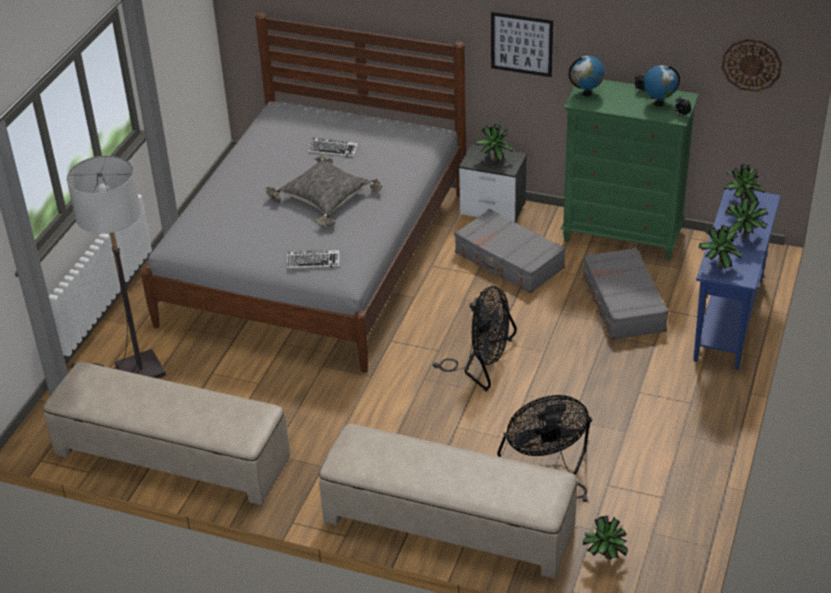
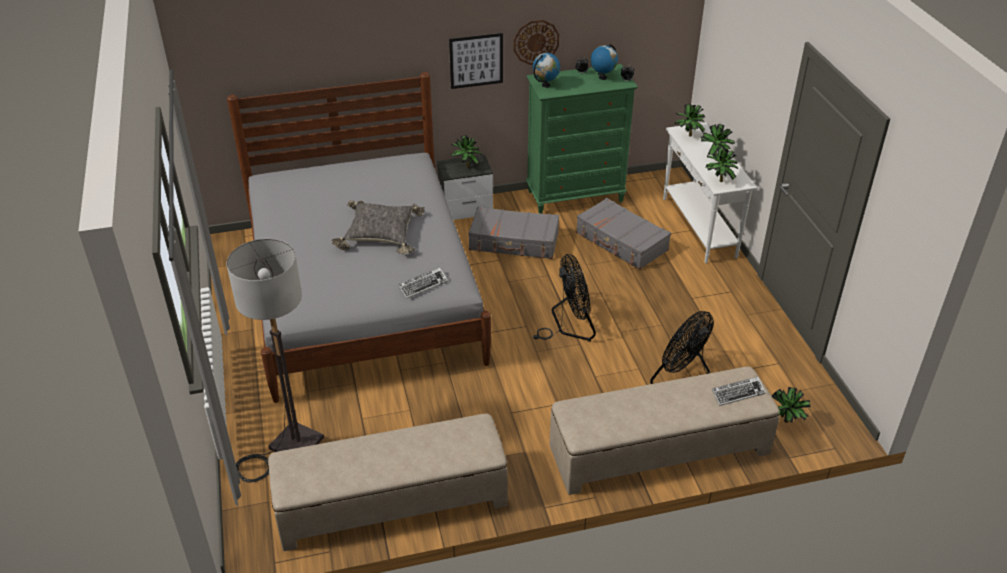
camera: 35 degrees left, 0 degrees up
keyboard [308,137,358,158] -> keyboard moved to [712,377,766,406]
blue console table [693,188,781,370] -> white console table [663,122,758,263]
wall clock [722,39,782,92] -> wall clock moved to [514,20,559,65]

